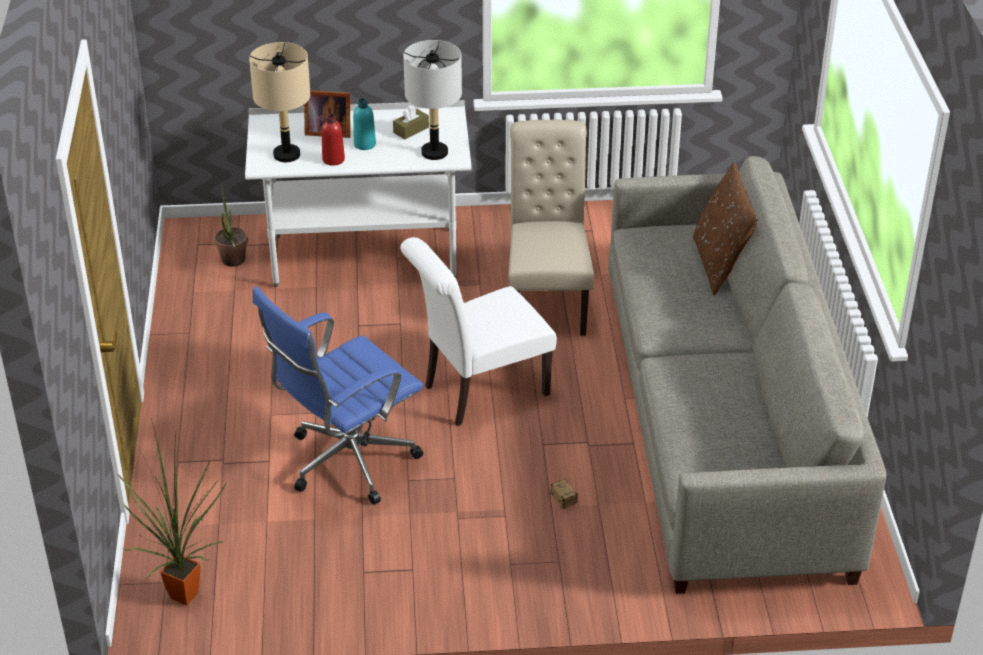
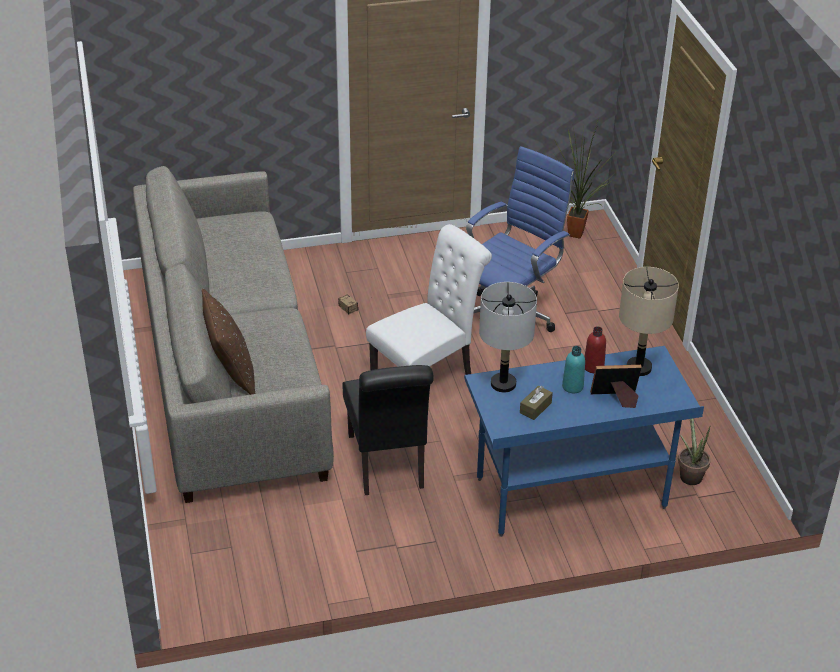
camera: 170 degrees right, 0 degrees up
white desk [245,100,472,287] -> blue desk [464,346,704,537]
beige chair [508,120,594,336] -> black chair [343,365,434,495]

